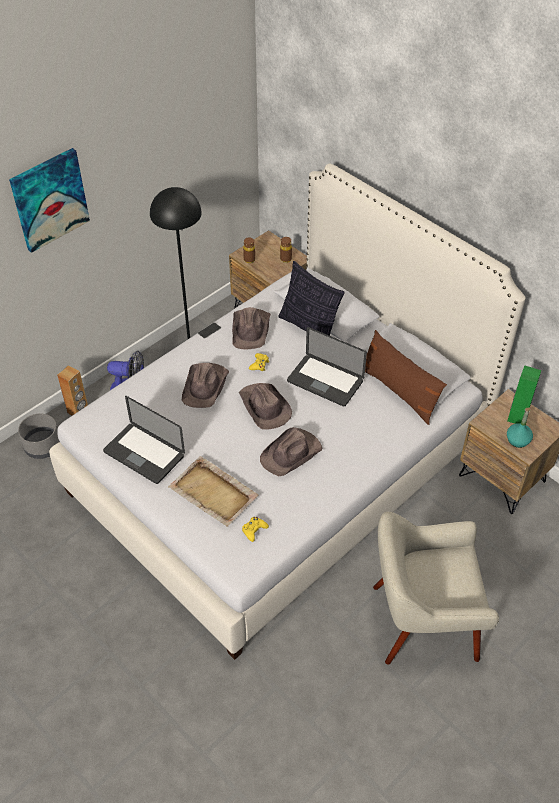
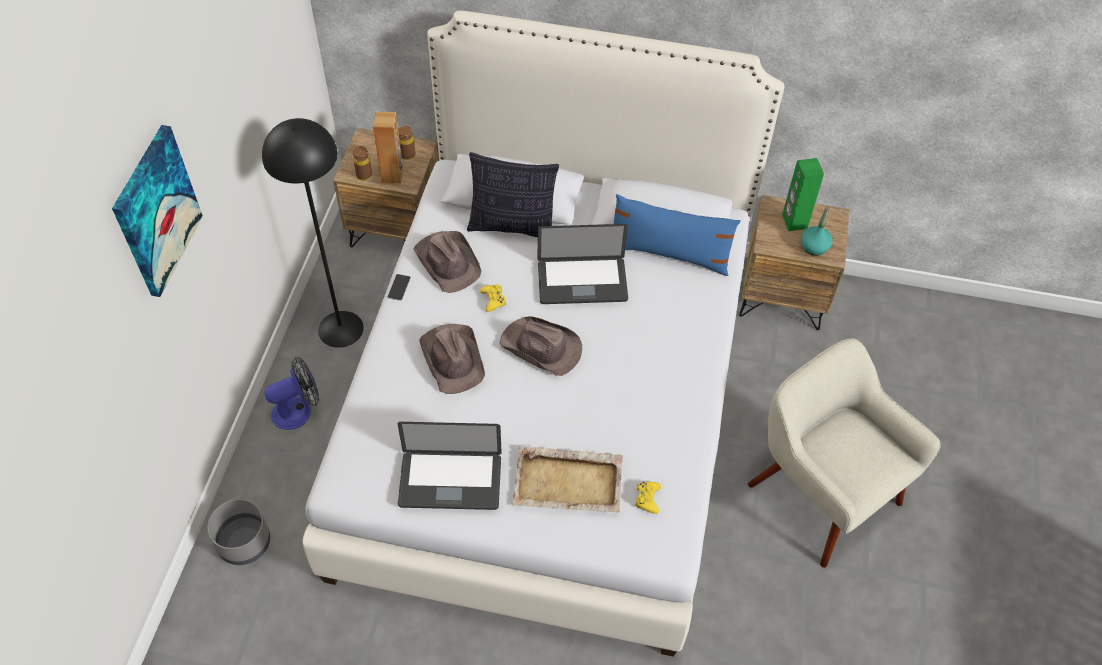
camera: 35 degrees left, 5 degrees up
brown speaker [57,365,88,416] -> brown speaker moved to [373,112,403,183]
brown hat [260,427,322,476] -> none
brown pillow [365,330,447,425] -> blue pillow [614,194,741,276]
beige armchair [373,512,499,665] -> beige armchair turned 90 degrees clockwise [748,338,941,568]

